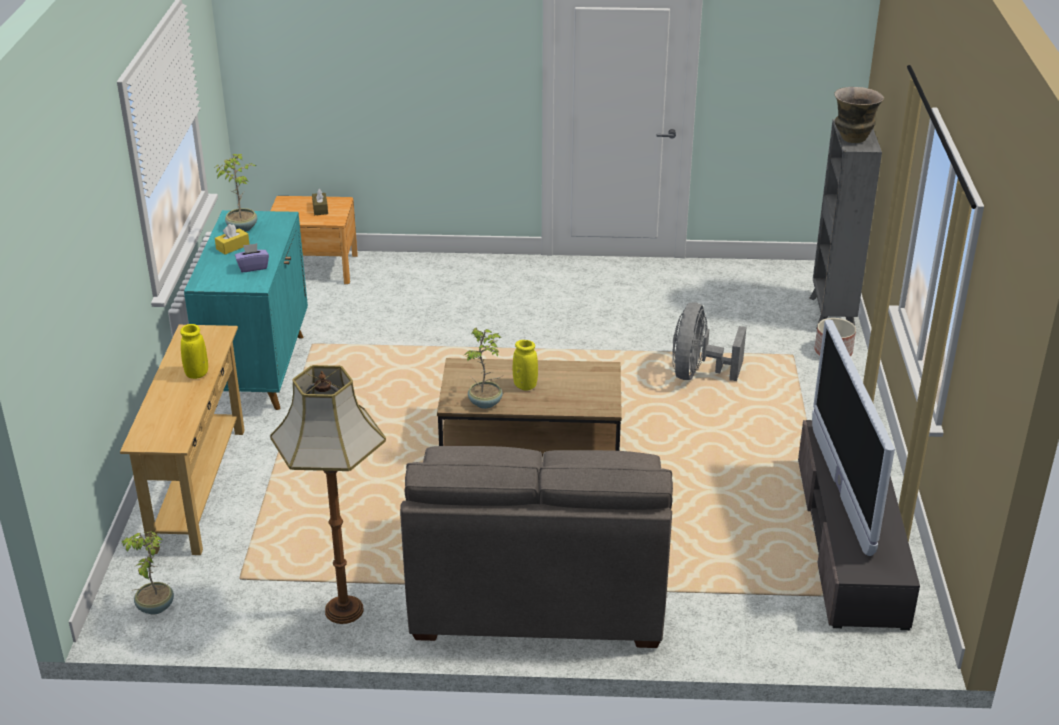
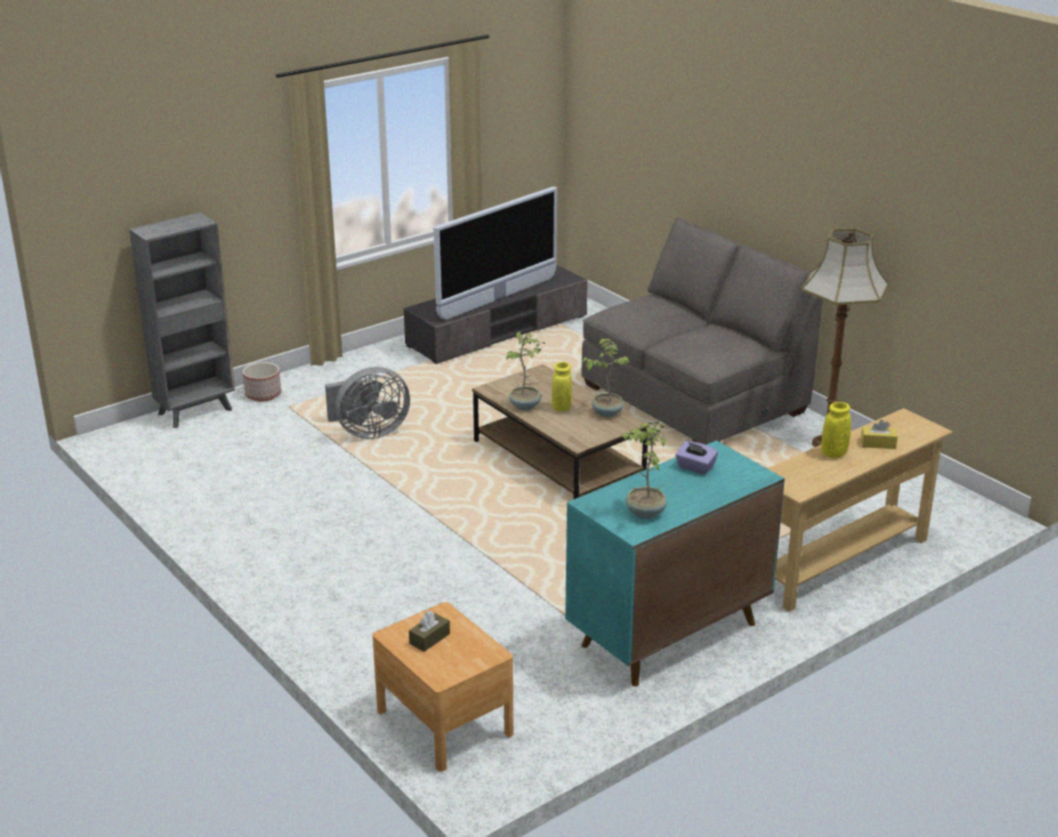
camera: 130 degrees left, 5 degrees down
potted plant [121,531,174,614] -> potted plant moved to [506,331,545,410]
yellow tissue box [215,224,249,254] -> yellow tissue box moved to [861,420,898,449]
vase [834,87,884,143] -> none

